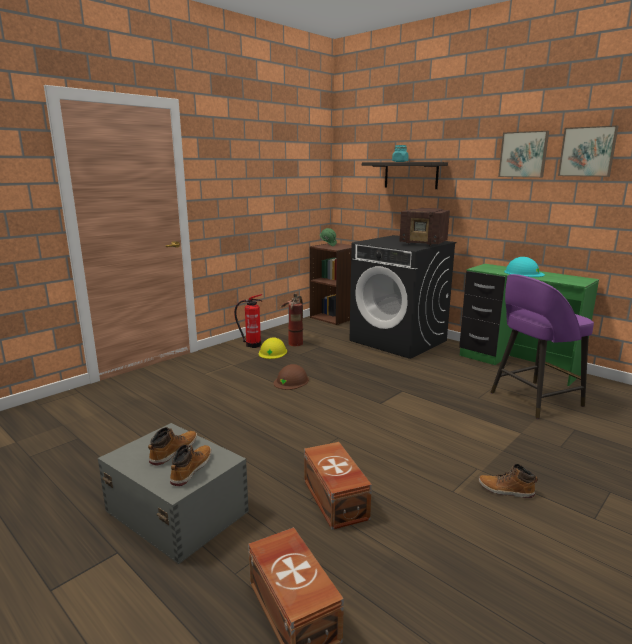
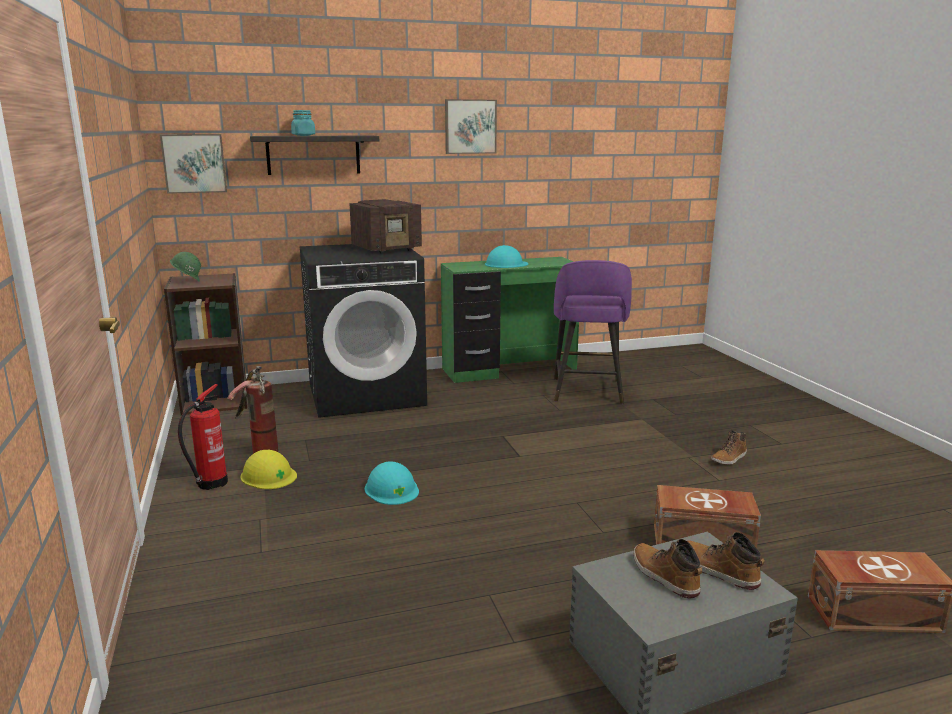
camera: 60 degrees left, 0 degrees up
brown hard hat [273,364,309,390] -> turquoise hard hat [365,461,419,505]
picture [558,125,619,177] -> picture moved to [160,134,227,194]

